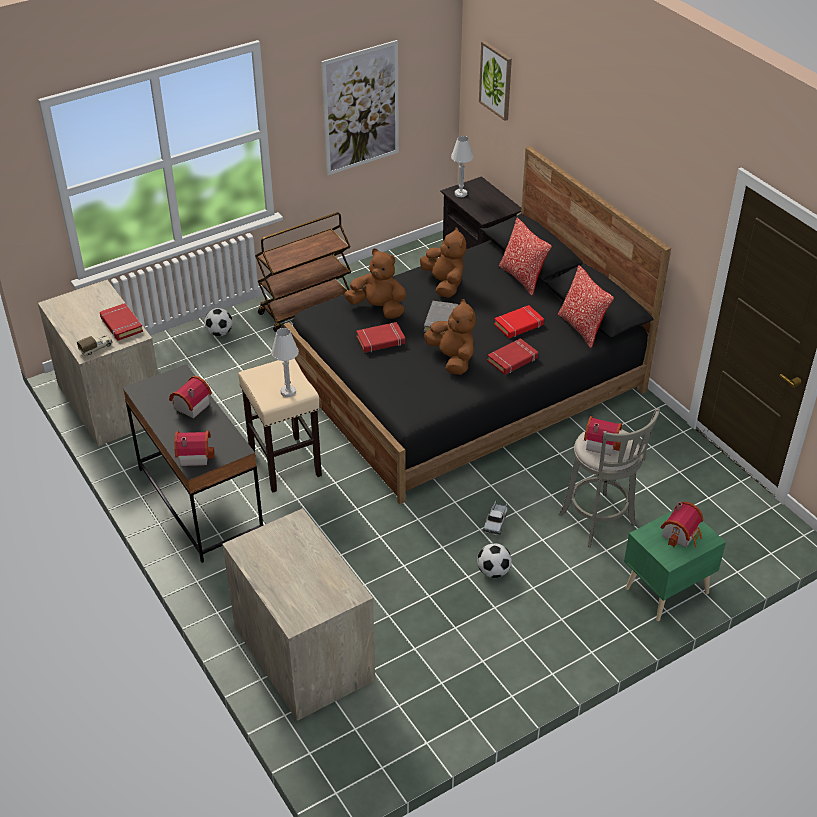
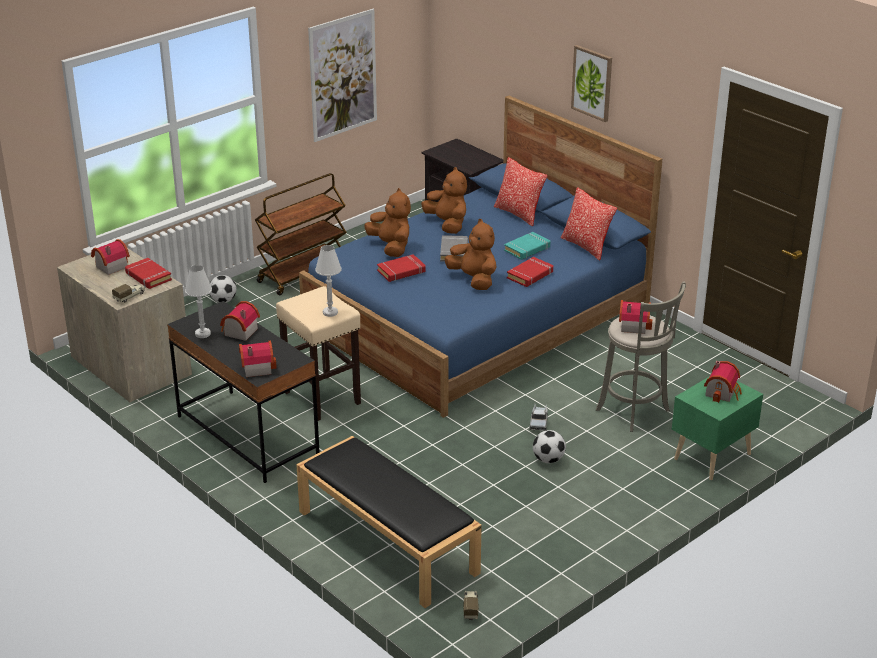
camera: 10 degrees left, 10 degrees down
dresser [222,508,375,721] -> black bench [296,436,482,608]
black bed [284,146,671,504] -> blue bed [299,96,662,418]
brown plush toy [344,248,406,319] -> brown plush toy turned 45 degrees clockwise [364,188,411,257]
white table lamp [451,136,473,197] -> white table lamp moved to [185,265,212,338]
picture [479,41,512,121] -> picture moved to [571,45,612,122]
red book [494,305,544,338] -> turquoise book [504,232,550,260]
none -> toy house [91,239,130,275]
none -> toy truck [463,591,479,620]

